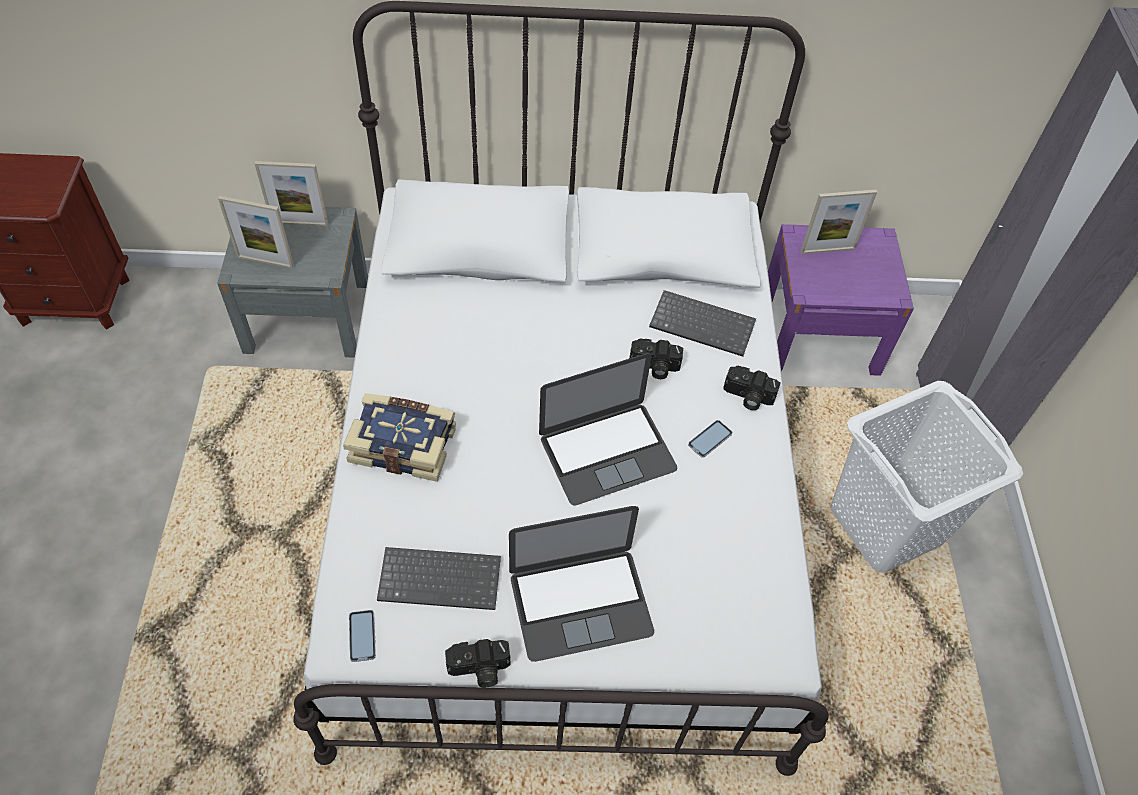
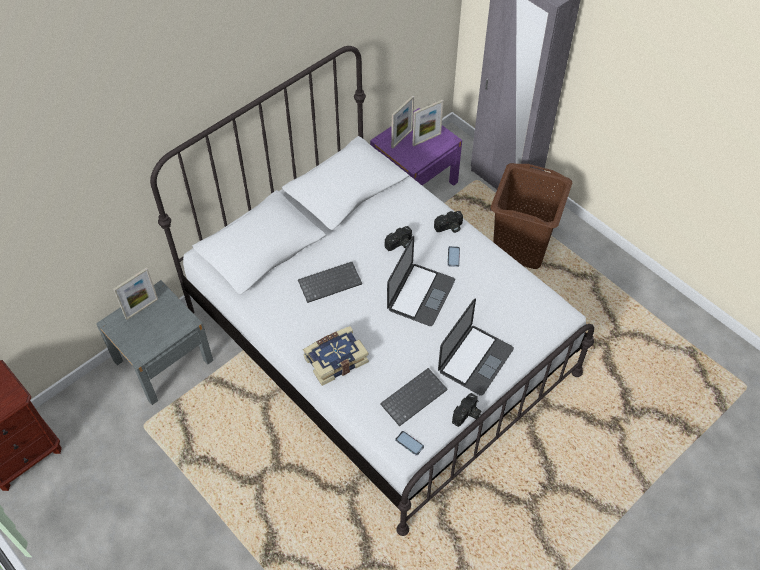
camera: 40 degrees left, 0 degrees up
picture frame [218,196,294,269] -> picture frame moved to [412,100,444,147]
keyboard [649,290,756,357] -> keyboard moved to [298,262,362,303]
white laundry basket [831,381,1023,573] -> brown laundry basket [491,163,572,269]

